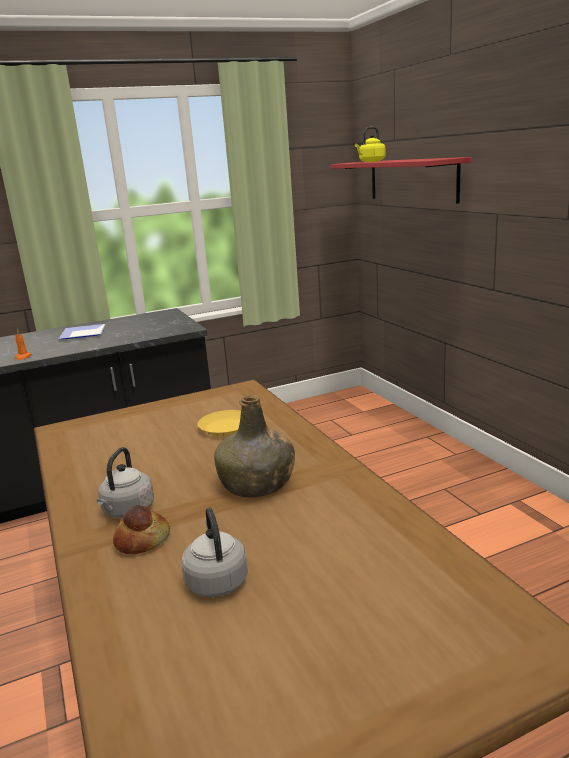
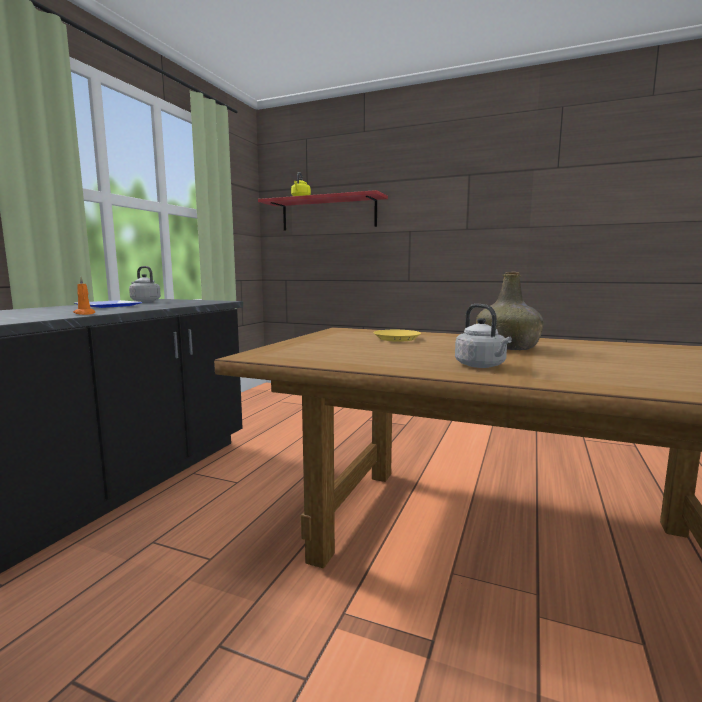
camera: 45 degrees left, 10 degrees down
bread [113,505,170,554] -> none
grey kettle [181,508,248,597] -> grey kettle moved to [129,266,161,302]

